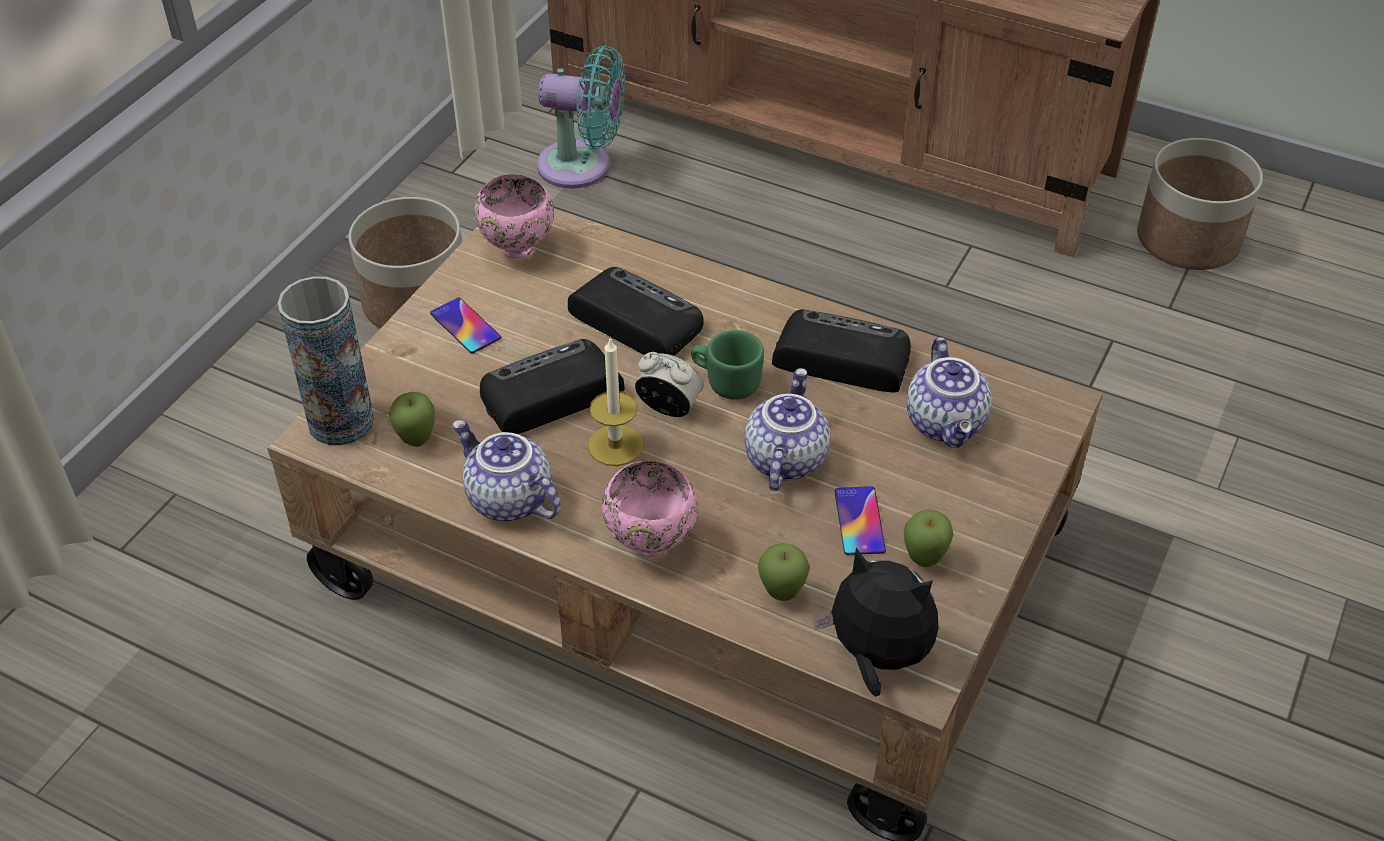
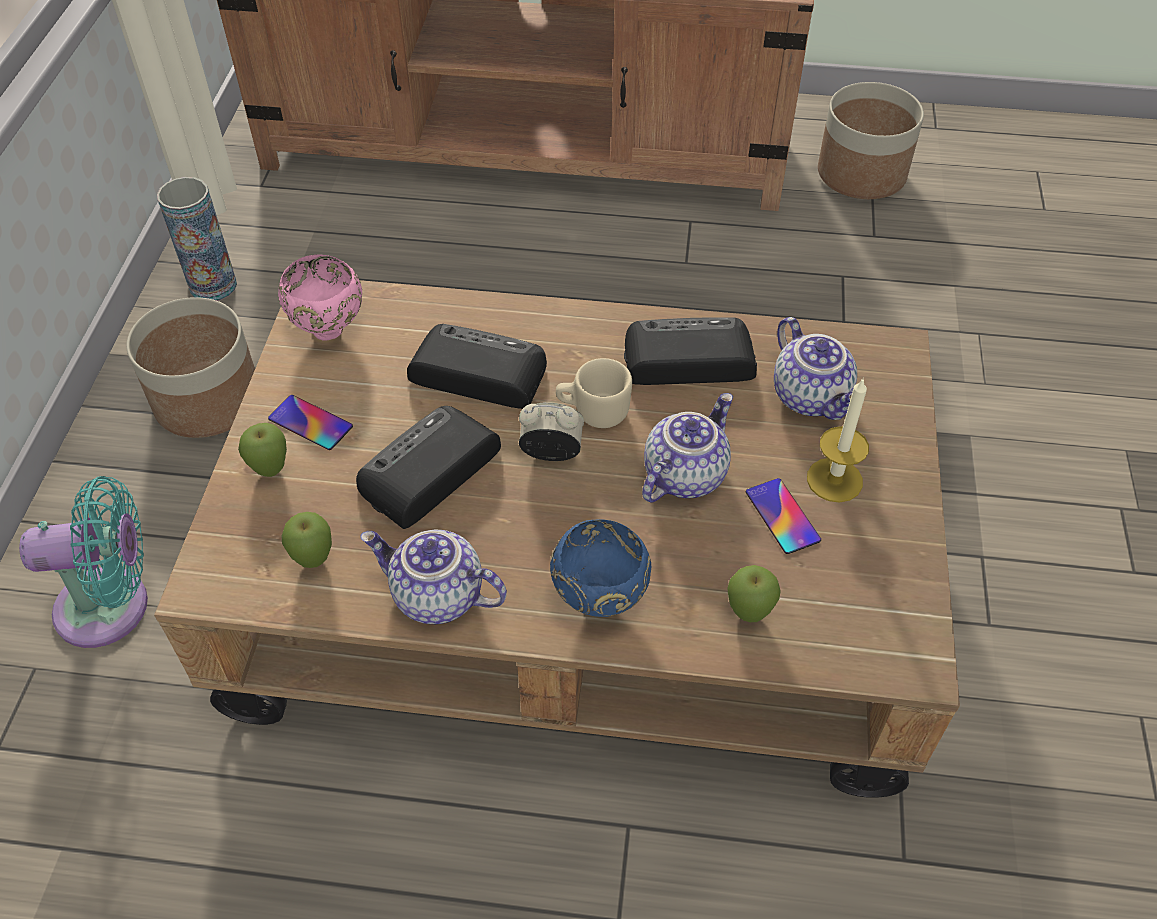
camera: 20 degrees left, 5 degrees up
vase [278,276,374,445] -> vase moved to [157,177,237,301]
turquoise fan [537,46,625,189] -> turquoise fan moved to [19,476,148,648]
candle [588,337,643,466] -> candle moved to [807,377,869,503]
pink bowl [602,461,698,557] -> blue bowl [550,519,651,617]
green mug [691,330,764,400] -> beige mug [556,358,632,428]
teapot [744,368,830,491] -> teapot turned 45 degrees clockwise [642,393,733,503]
plush toy [813,547,939,697] -> none
apple [904,510,954,567] -> apple moved to [238,423,287,477]

